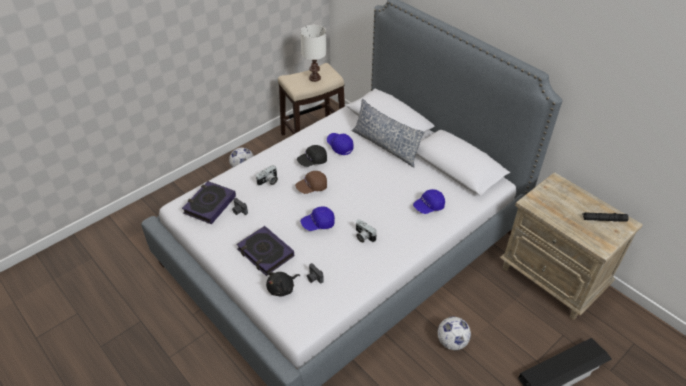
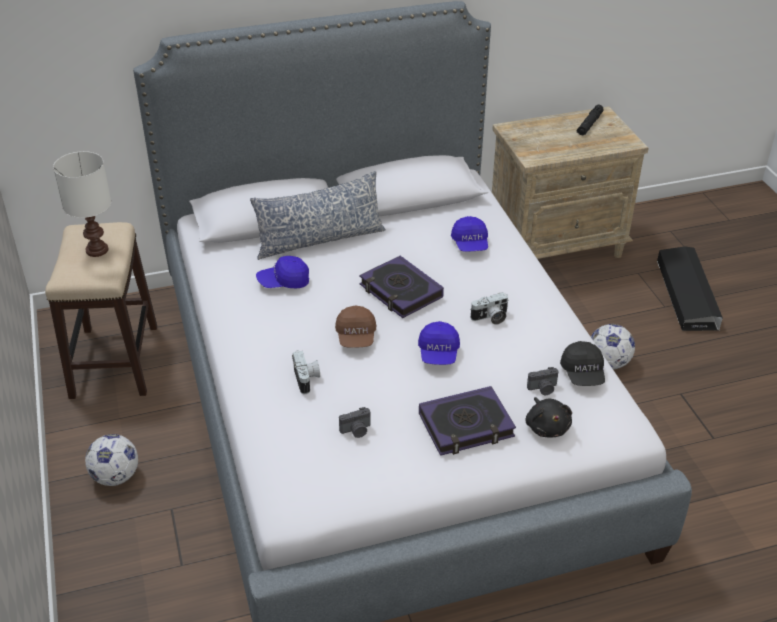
camera: 65 degrees left, 5 degrees down
book [182,181,236,224] -> book moved to [359,256,444,318]
black cap [297,145,327,167] -> black cap moved to [560,341,605,386]

